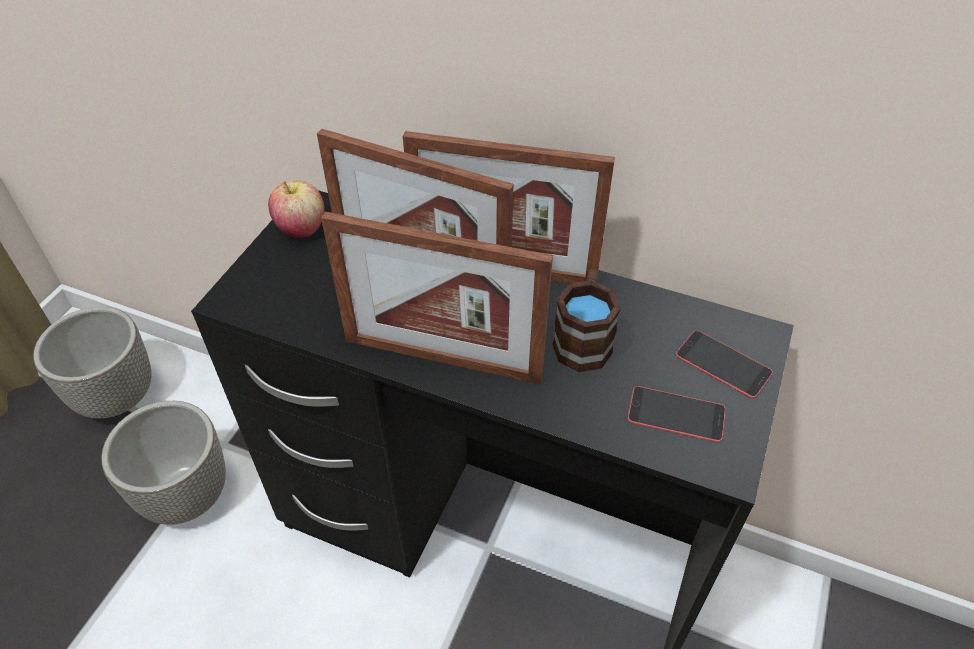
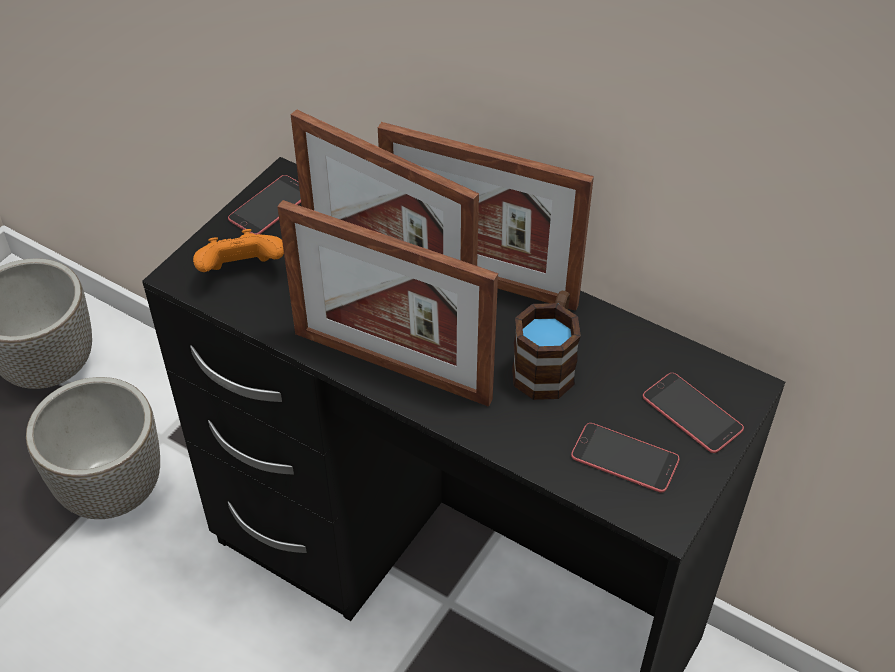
camera: 10 degrees right, 0 degrees up
apple [268,181,325,238] -> phone [228,175,301,235]
none -> orange game controller [193,229,284,272]

